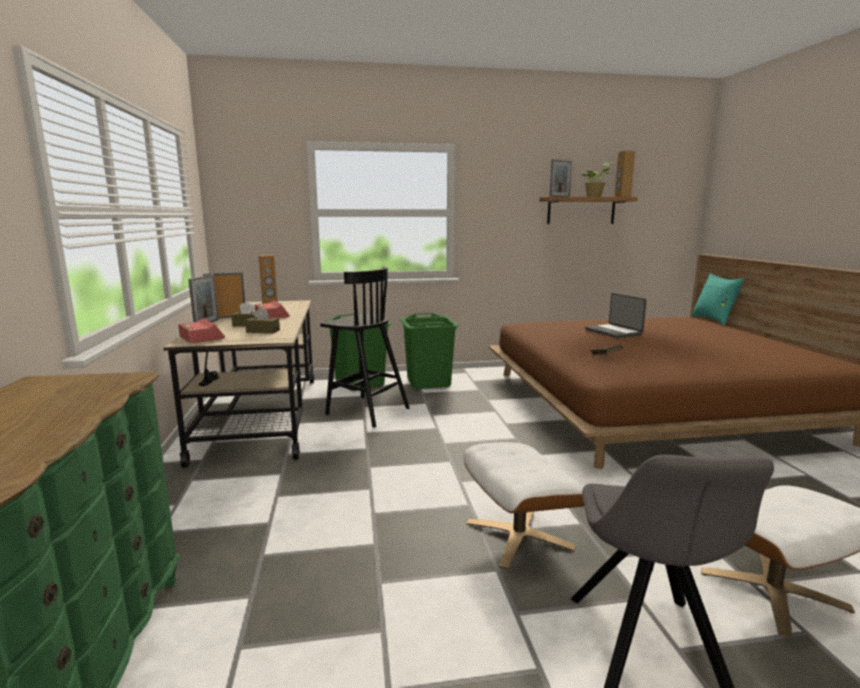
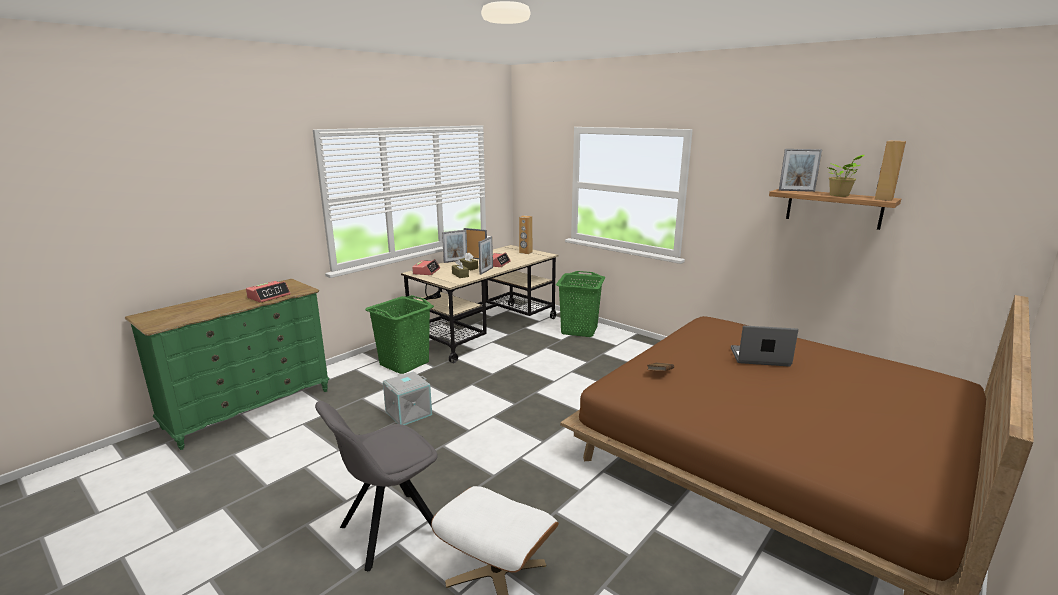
camera: 50 degrees right, 5 degrees up
black stool [320,267,410,427] -> none
green laundry basket [400,313,459,389] -> green laundry basket moved to [365,295,434,374]
white ottoman [463,442,584,570] -> none
laptop [585,293,647,338] -> laptop turned 75 degrees clockwise [731,326,798,367]
turquoise pillow [692,273,744,325] -> none
none -> alarm clock [246,281,291,303]
none -> grey storage box [383,371,432,425]
none -> picture frame [478,236,493,275]

